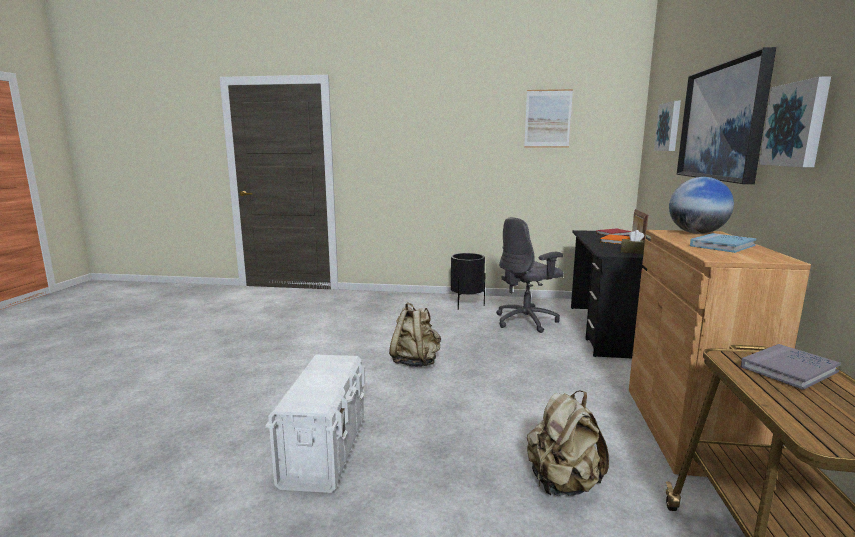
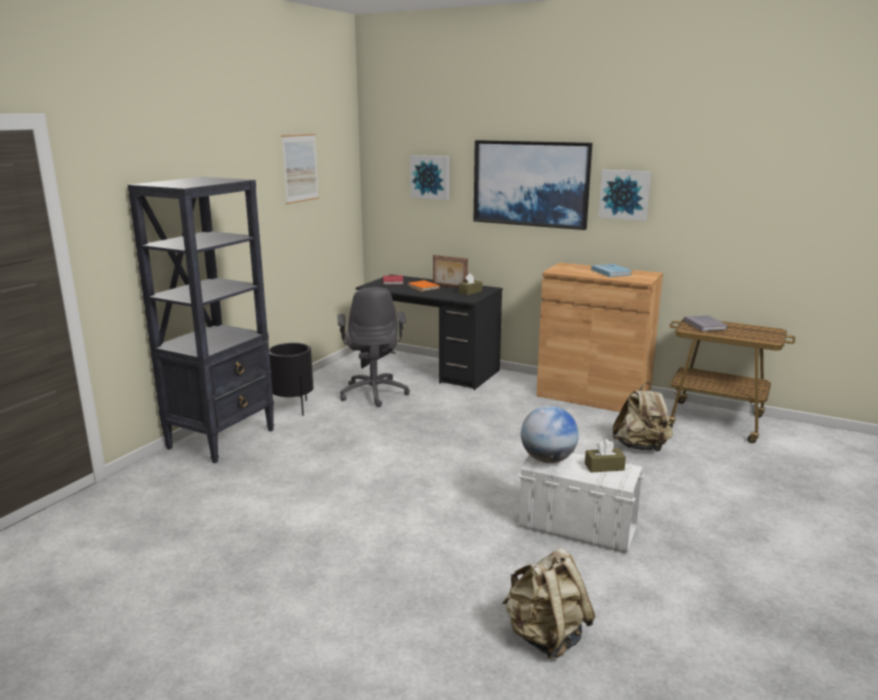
camera: 70 degrees left, 5 degrees up
beige backpack [389,302,441,367] -> beige backpack moved to [502,548,595,659]
globe [669,177,734,234] -> globe moved to [521,406,579,463]
none -> black bookcase [128,177,274,463]
none -> brown tissue box [585,439,626,473]

